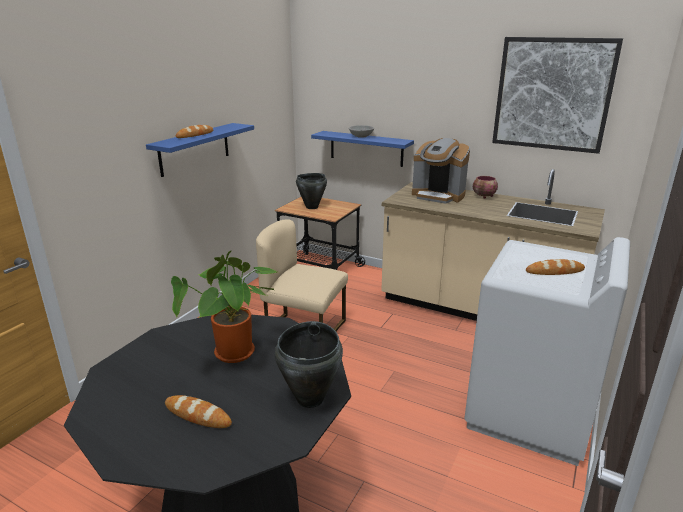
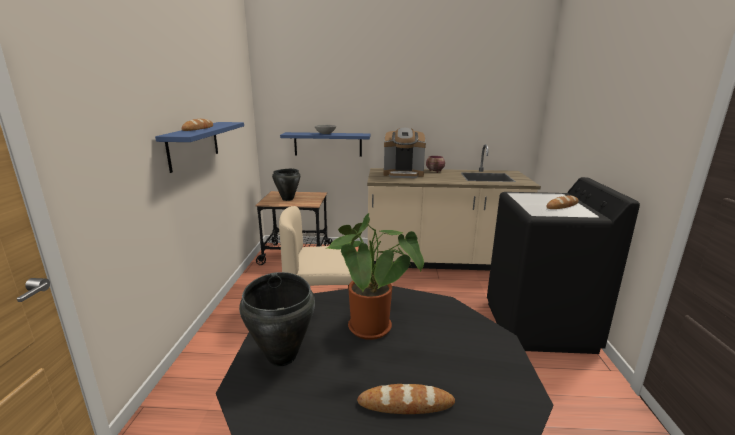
camera: 25 degrees left, 5 degrees down
black cooking pot [275,321,343,408] -> black cooking pot moved to [239,272,315,366]
white washing machine [465,237,630,466] -> black washing machine [487,177,640,354]
picture [492,37,623,154] -> none

